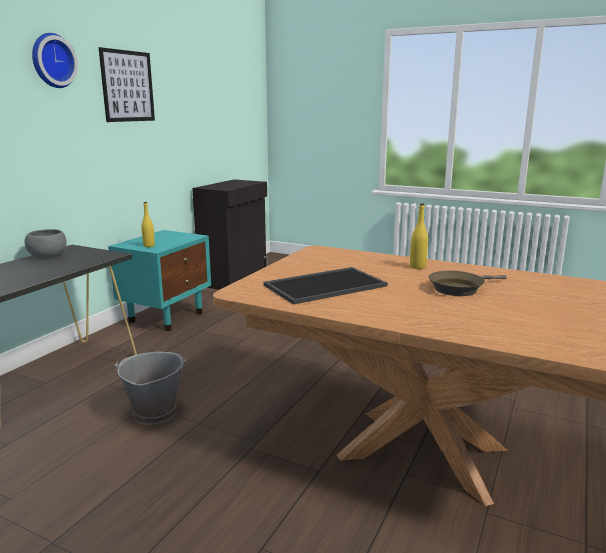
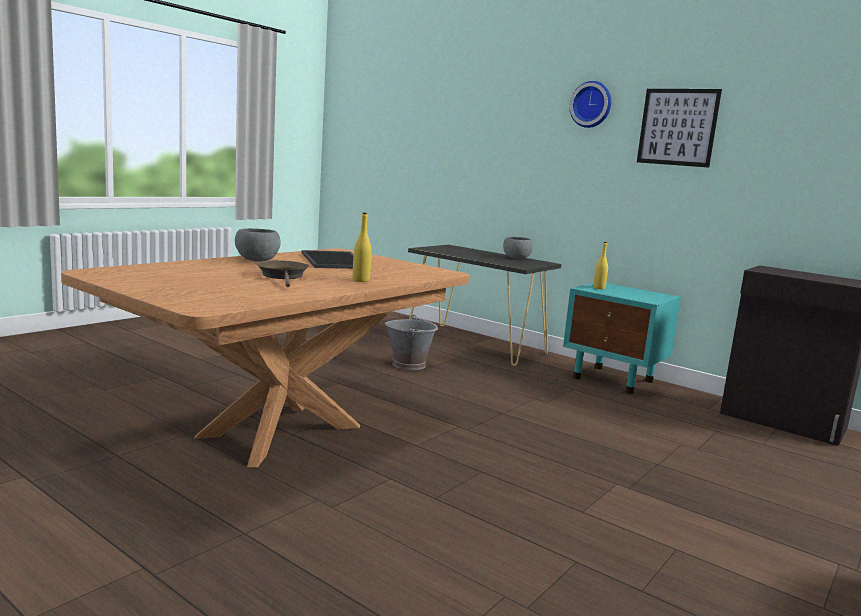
camera: 100 degrees right, 5 degrees down
none -> grey bowl [235,228,281,262]

